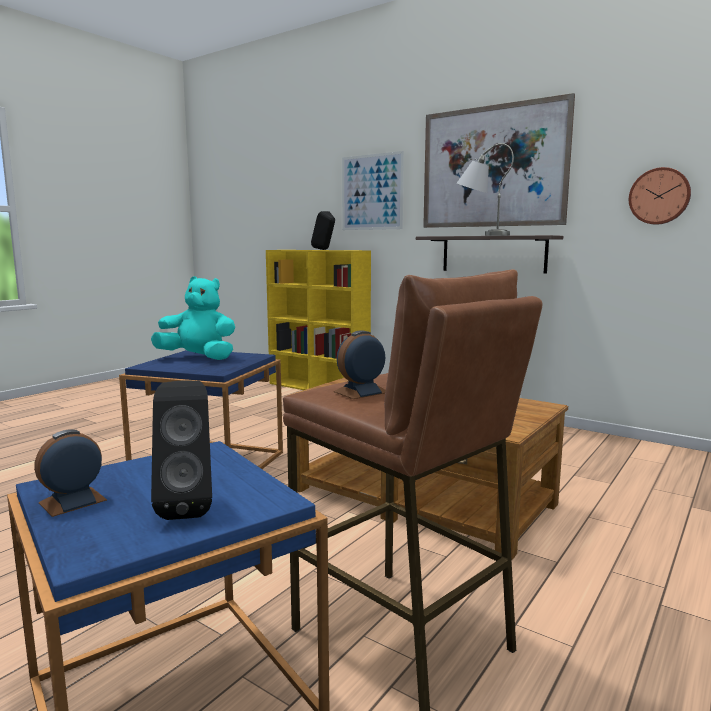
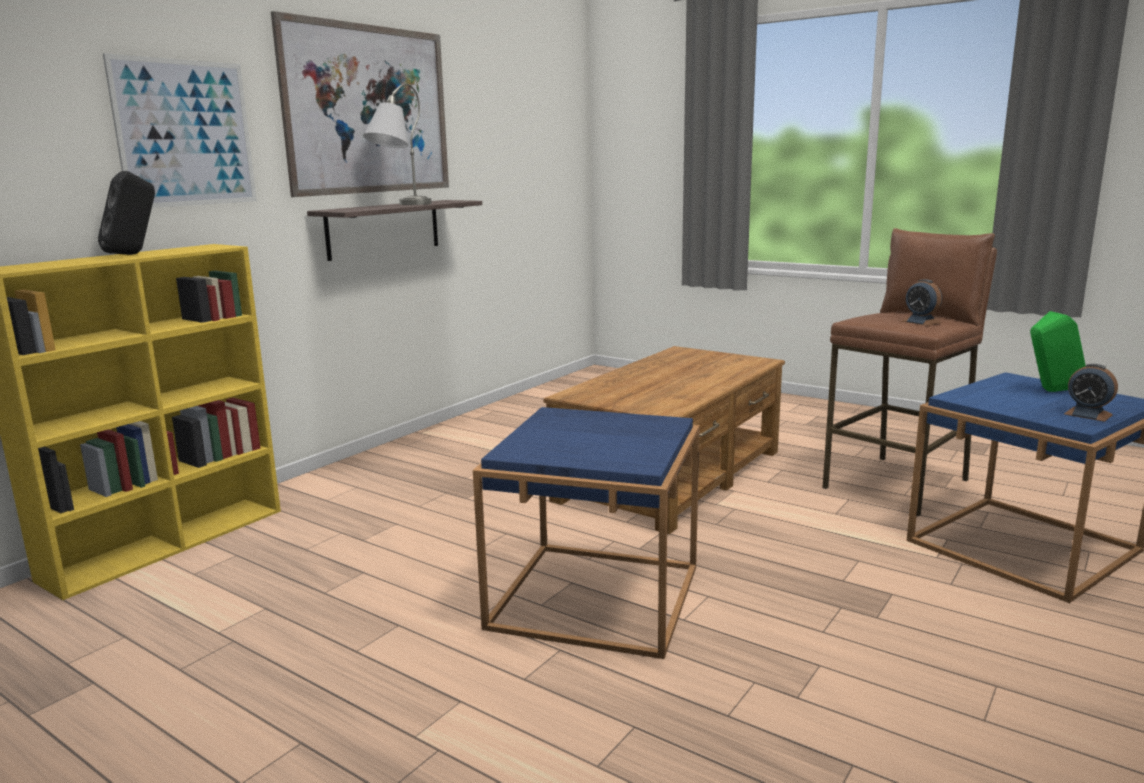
camera: 90 degrees left, 5 degrees up
turquoise plush toy [151,276,235,360] -> none
black speaker [151,380,212,520] -> green speaker [1030,311,1086,392]
wall clock [629,167,691,225] -> none

